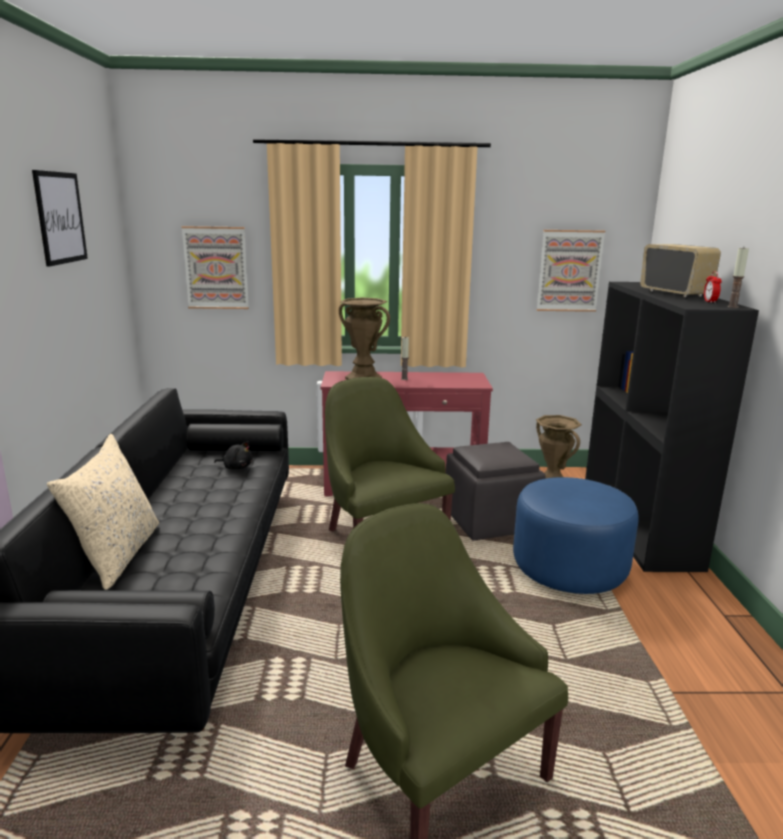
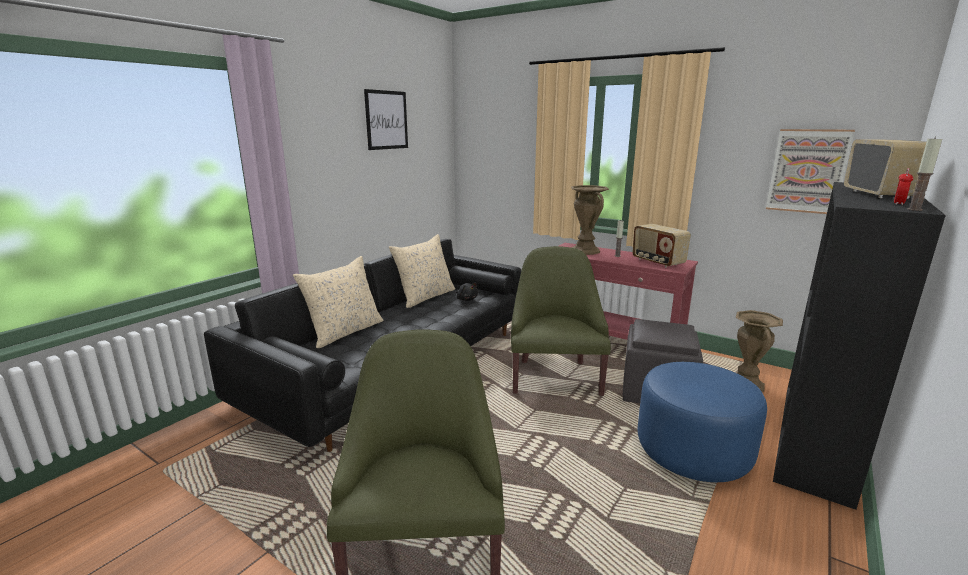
camera: 35 degrees right, 0 degrees up
picture [181,226,249,309] -> none
none -> beige pillow [389,234,455,308]
none -> radio [632,224,691,267]

